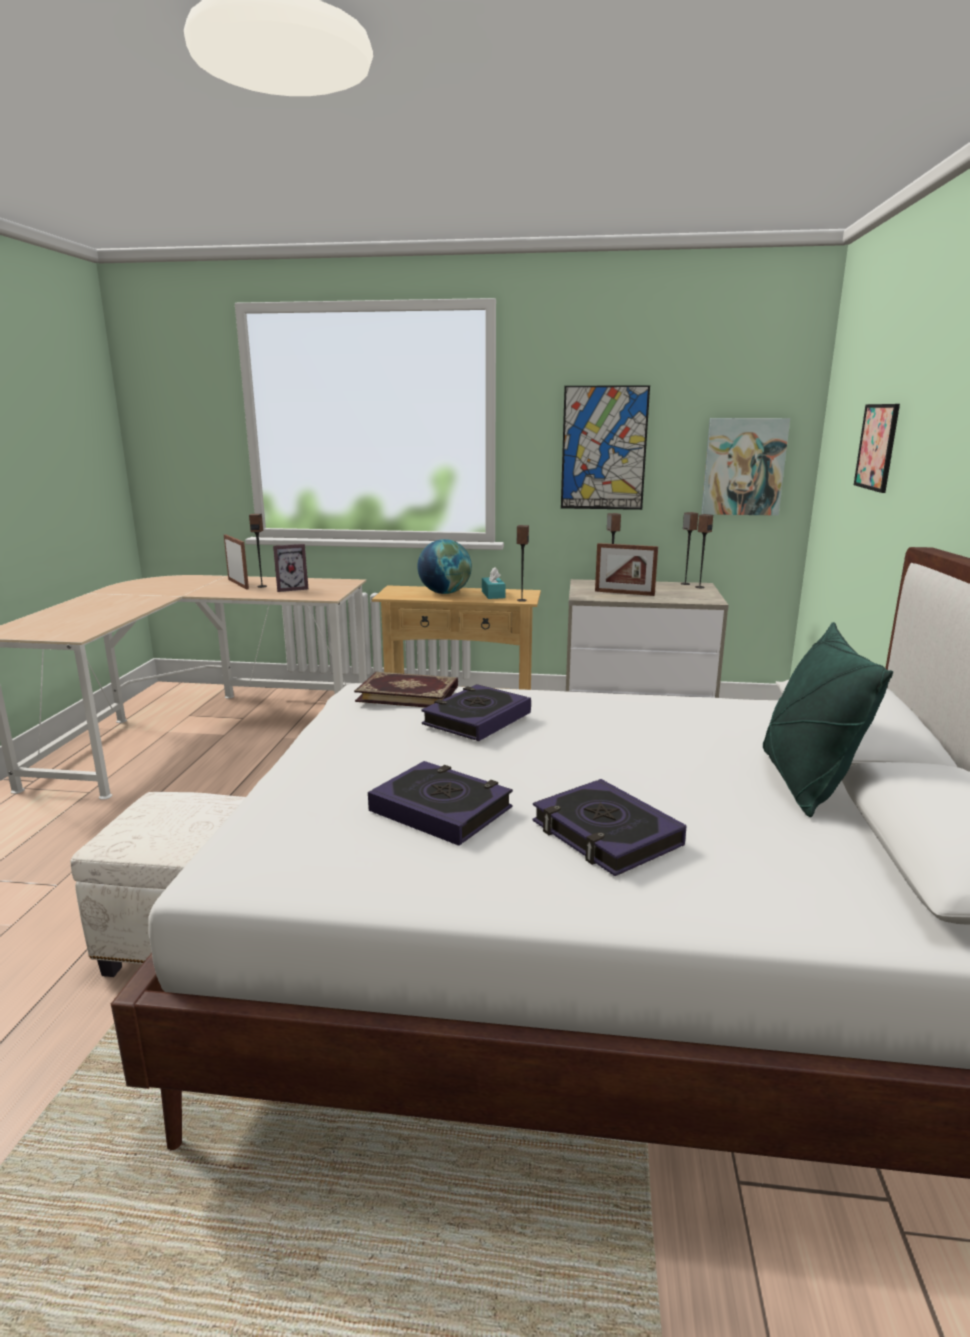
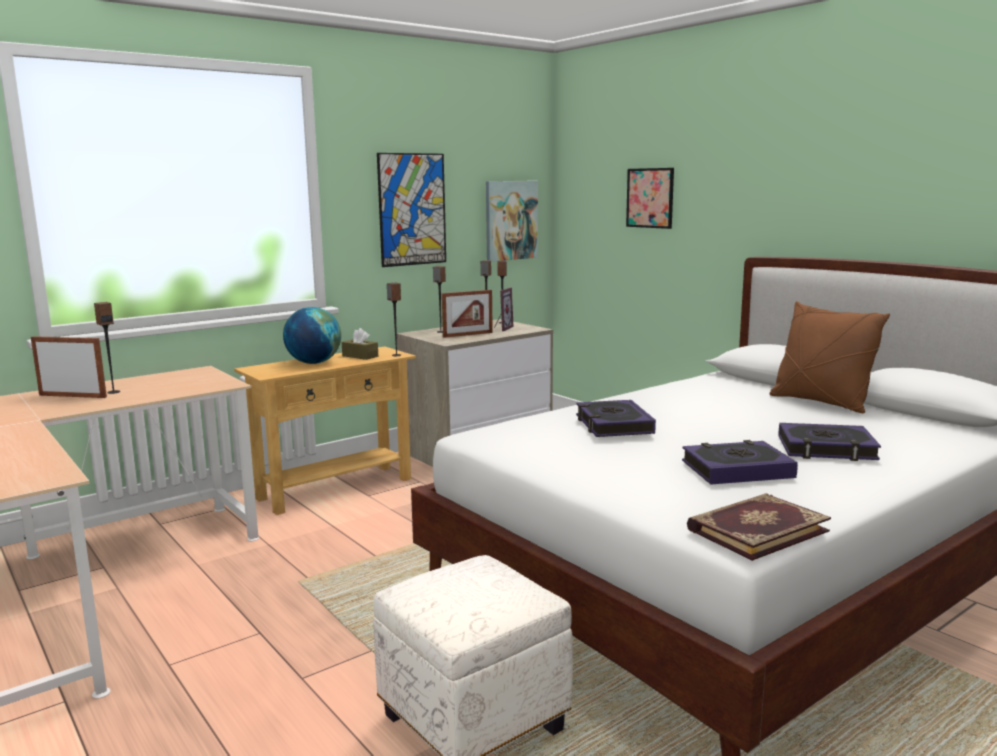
camera: 45 degrees left, 5 degrees down
picture frame [273,544,308,592] -> picture frame moved to [494,287,513,331]
book [354,672,458,707] -> book moved to [687,493,831,561]
turquoise tissue box [482,567,506,599] -> brown tissue box [342,328,378,360]
green pillow [763,622,893,817] -> brown pillow [769,301,890,413]

